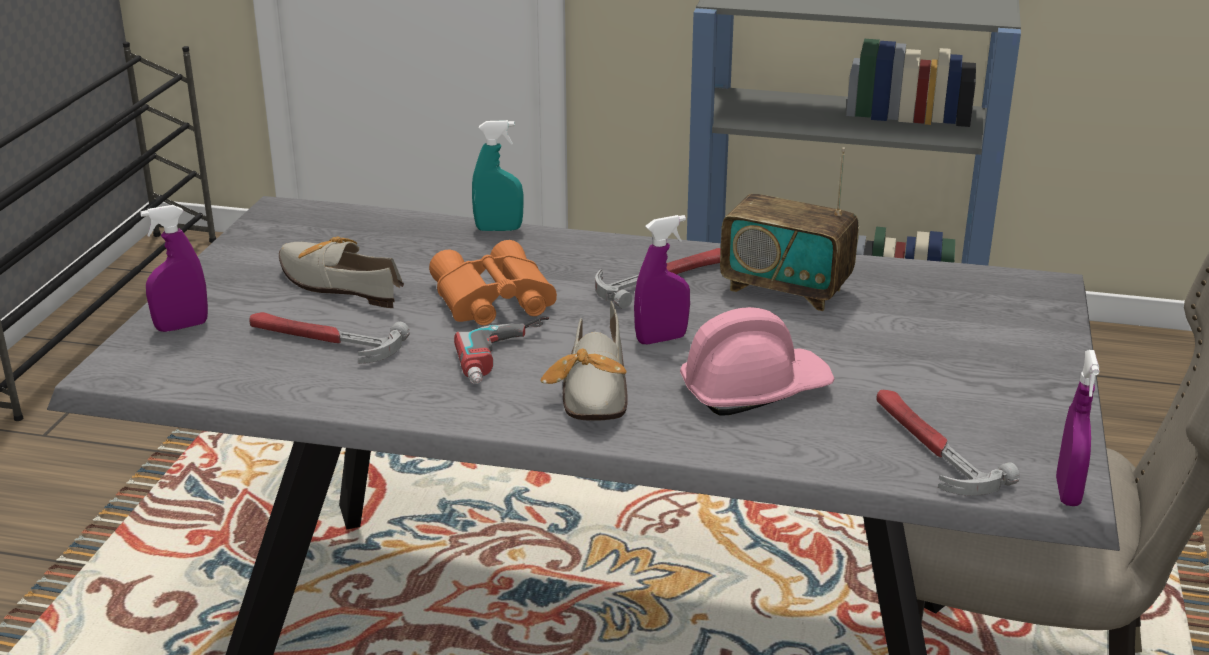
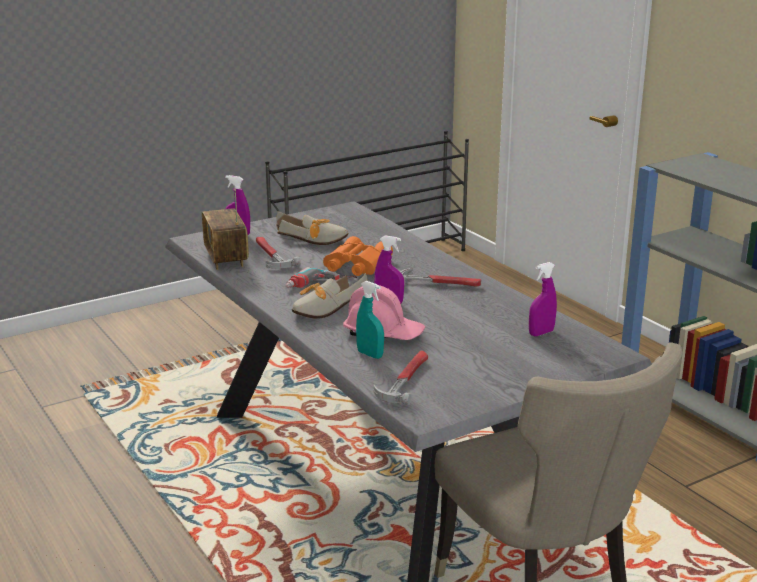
camera: 45 degrees right, 5 degrees down
shoe [279,236,404,308] -> shoe turned 120 degrees clockwise [276,211,349,245]
turquoise spray bottle [472,120,524,231] -> turquoise spray bottle moved to [356,281,384,359]
radio [720,148,859,311] -> radio moved to [202,189,249,270]
purple spray bottle [1056,350,1099,506] -> purple spray bottle moved to [529,262,557,336]

